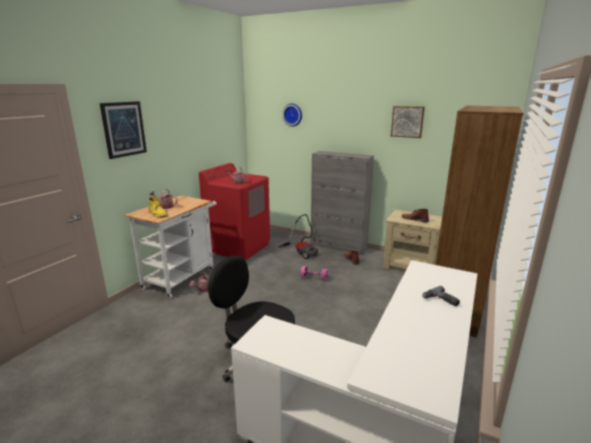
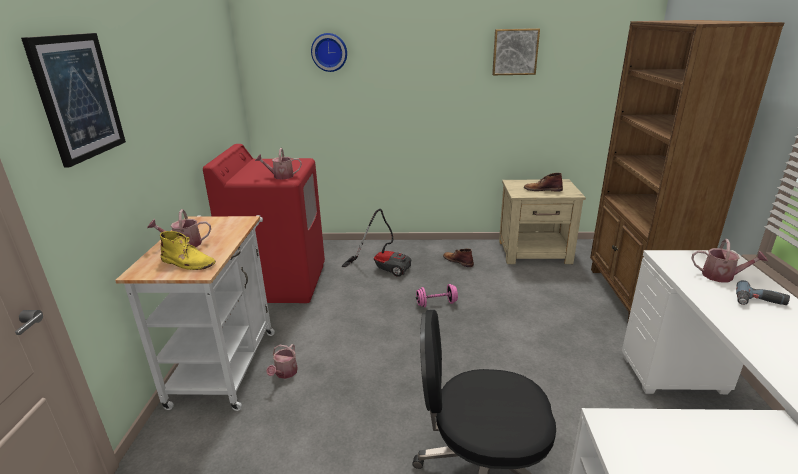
camera: 25 degrees left, 5 degrees up
grey cabinet [311,151,374,255] -> none
none -> watering can [691,239,768,282]

